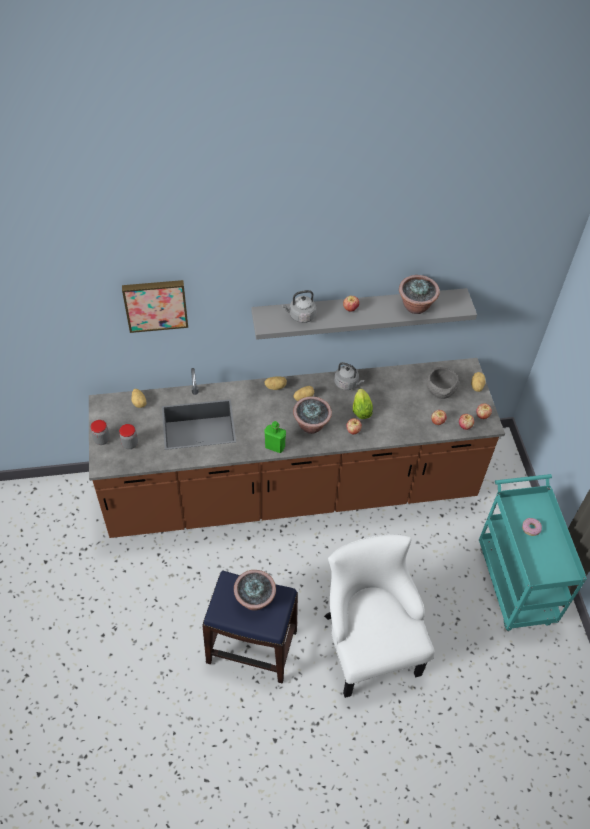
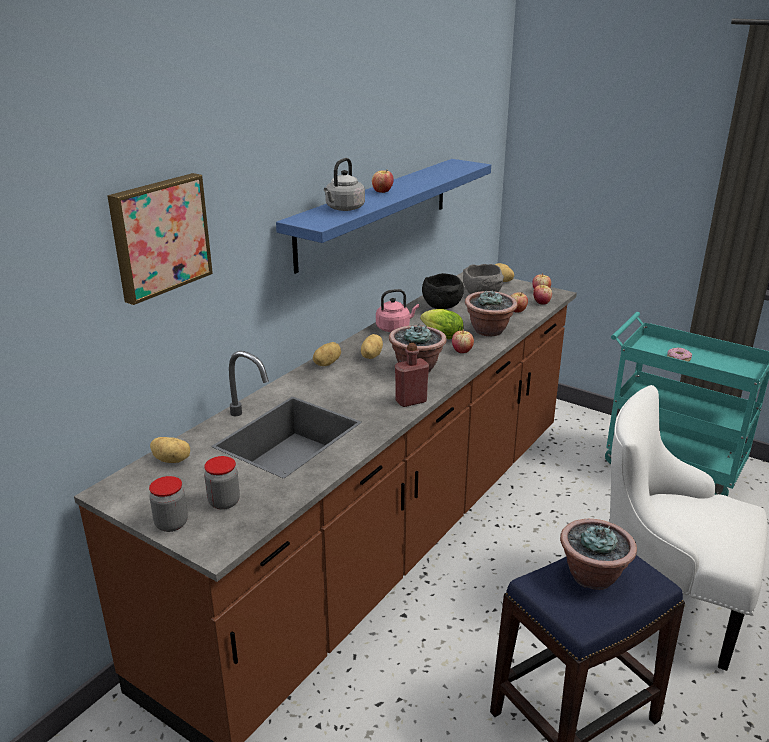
camera: 45 degrees left, 25 degrees down
grey shelf [252,288,477,340] -> blue shelf [276,159,491,274]
green bottle [265,421,286,453] -> red bottle [395,343,429,407]
grey kettle [334,362,364,390] -> pink kettle [376,289,419,332]
potted plant [399,275,440,314] -> potted plant moved to [465,291,518,336]
none -> black bowl [422,273,464,309]

